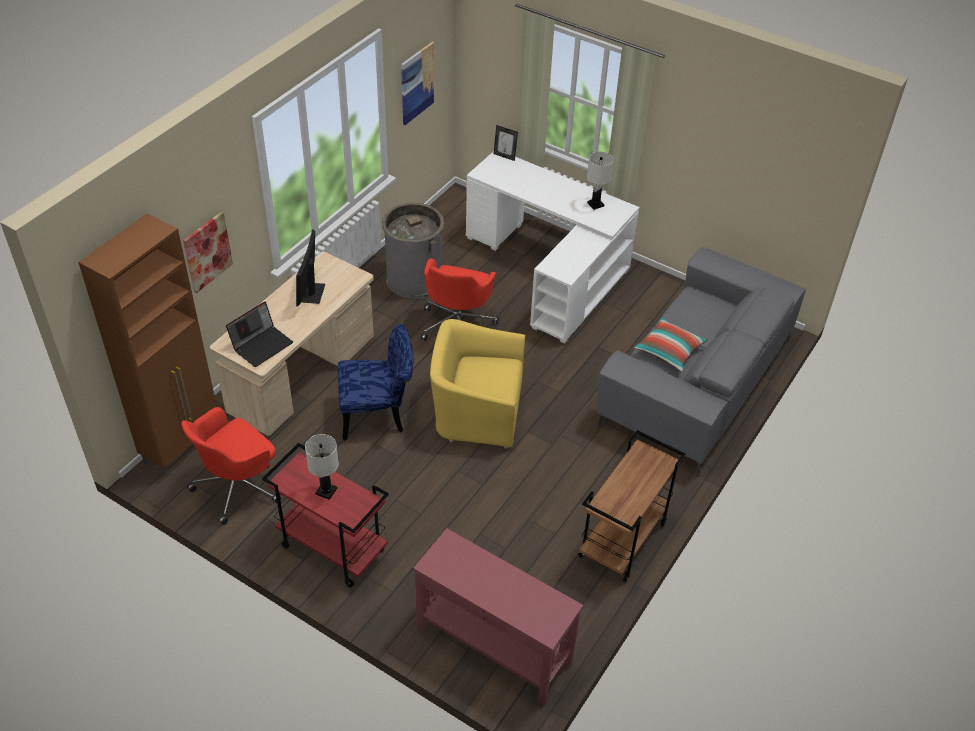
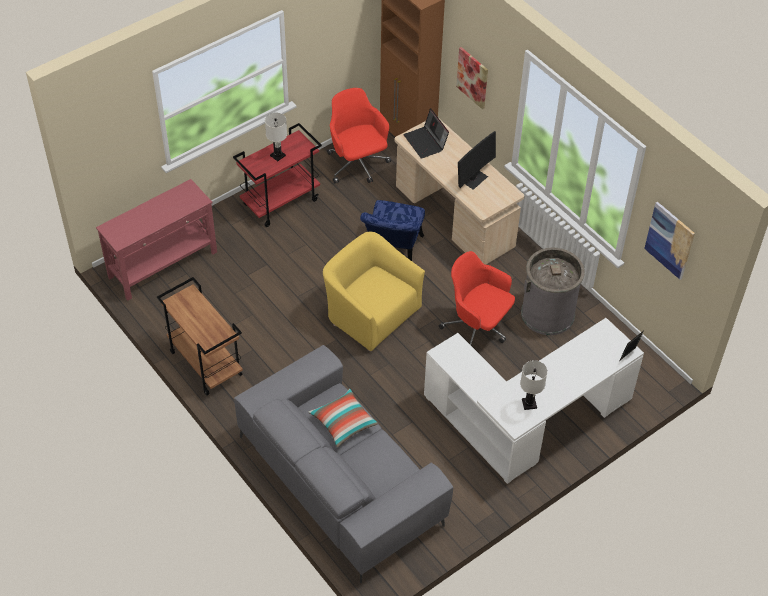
camera: 110 degrees right, 5 degrees up
monitor [296,229,325,306] -> monitor turned 105 degrees clockwise [458,131,496,190]
yellow armchair [430,319,525,449] -> yellow armchair turned 75 degrees counterclockwise [323,232,425,351]

